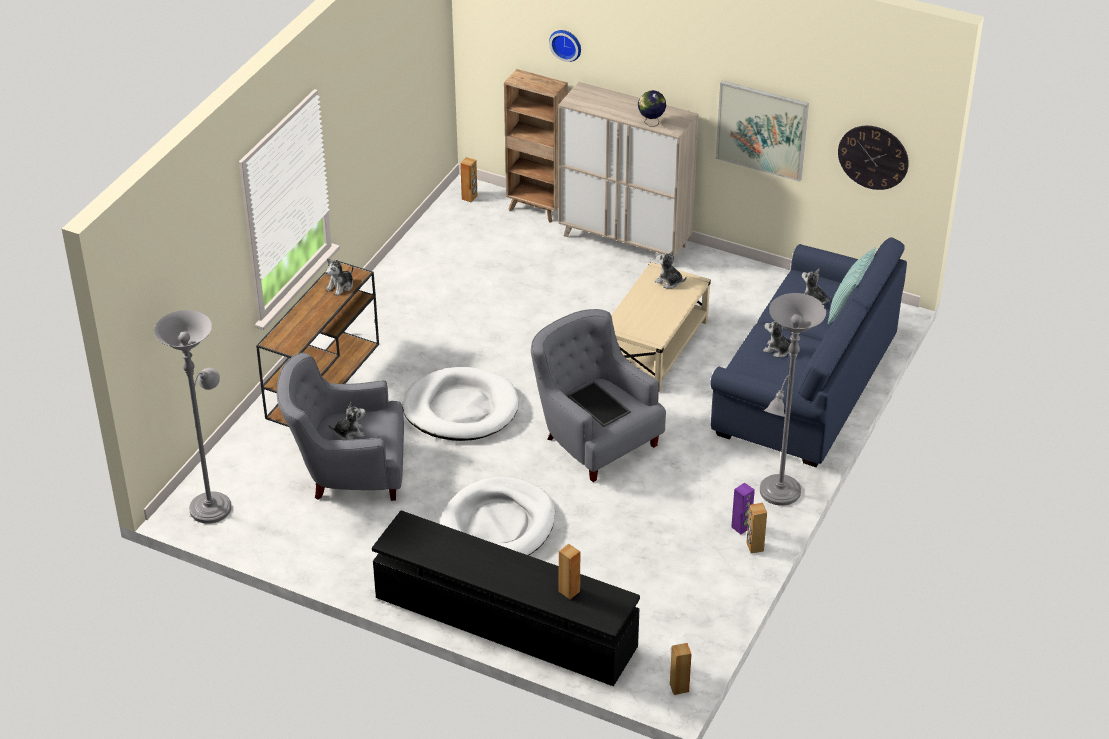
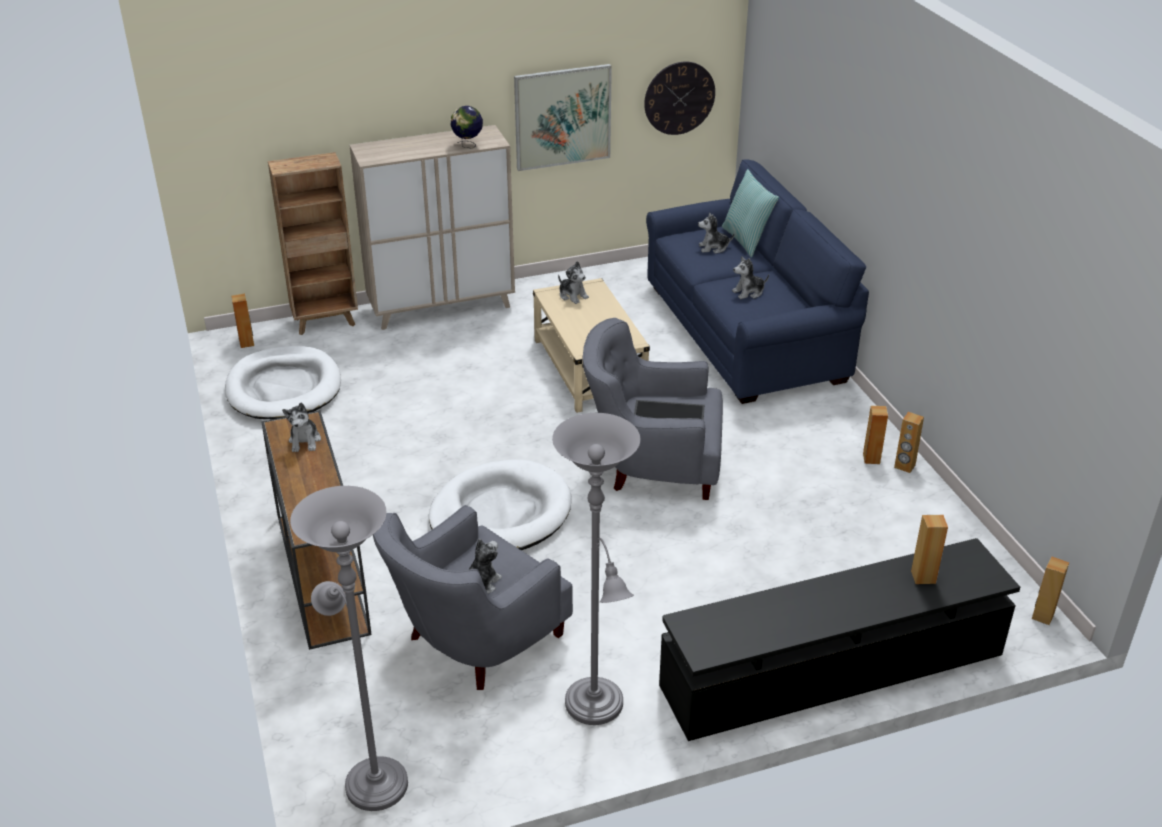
camera: 45 degrees left, 5 degrees down
white dog bed [440,477,555,556] -> white dog bed moved to [225,346,341,419]
wall clock [549,30,581,62] -> none
plush toy [655,250,687,289] -> plush toy turned 120 degrees counterclockwise [558,261,589,304]
purple speaker [731,483,755,534] -> brown speaker [863,406,888,464]
grey floor lamp [760,293,826,506] -> grey floor lamp moved to [552,413,640,725]

